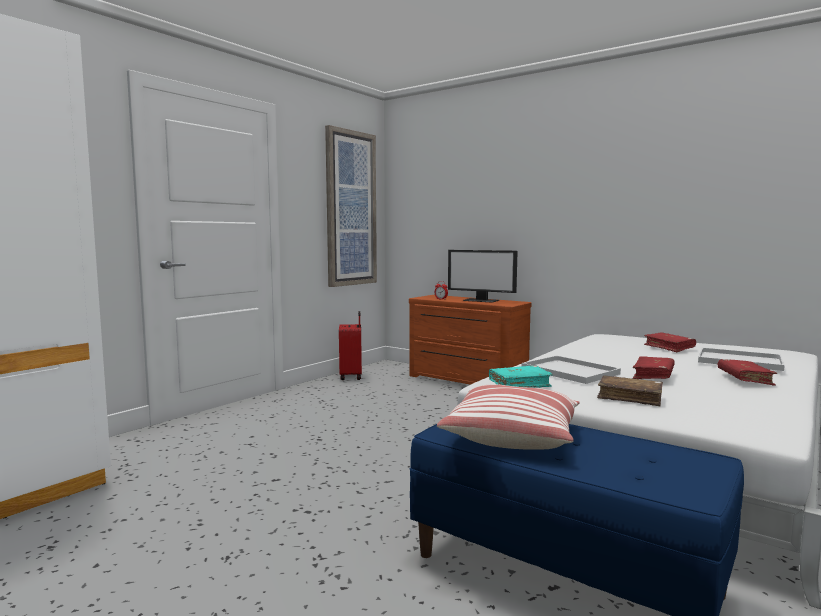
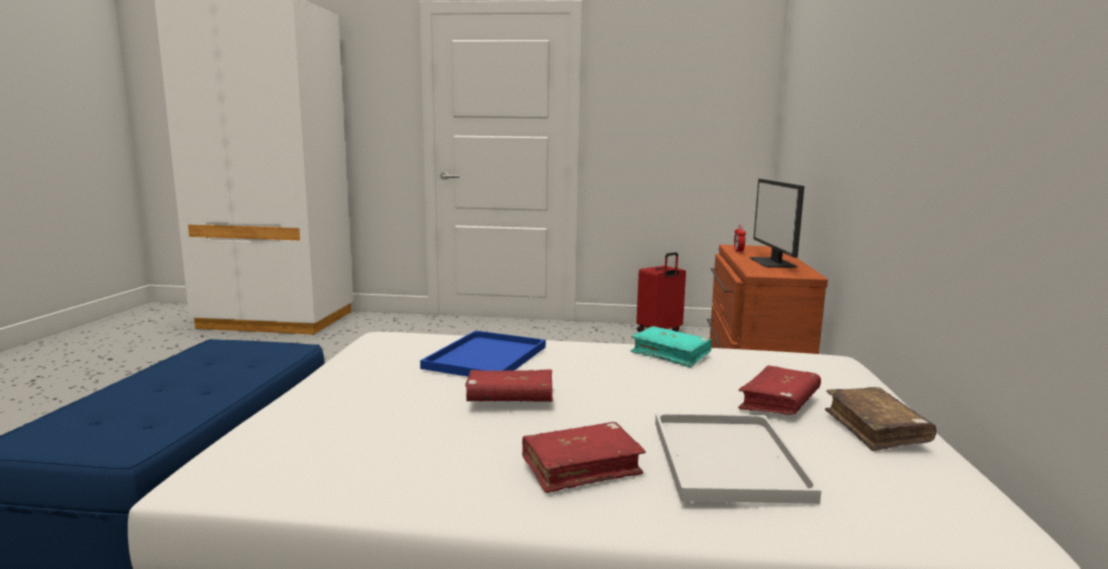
camera: 60 degrees right, 5 degrees up
picture [325,125,377,287] -> none
pillow [437,384,580,450] -> none
turquoise book [489,365,553,388] -> turquoise book moved to [630,326,712,367]
white tray [521,356,621,384] -> blue tray [420,330,546,377]
brown book [597,375,663,406] -> brown book moved to [825,387,936,451]

